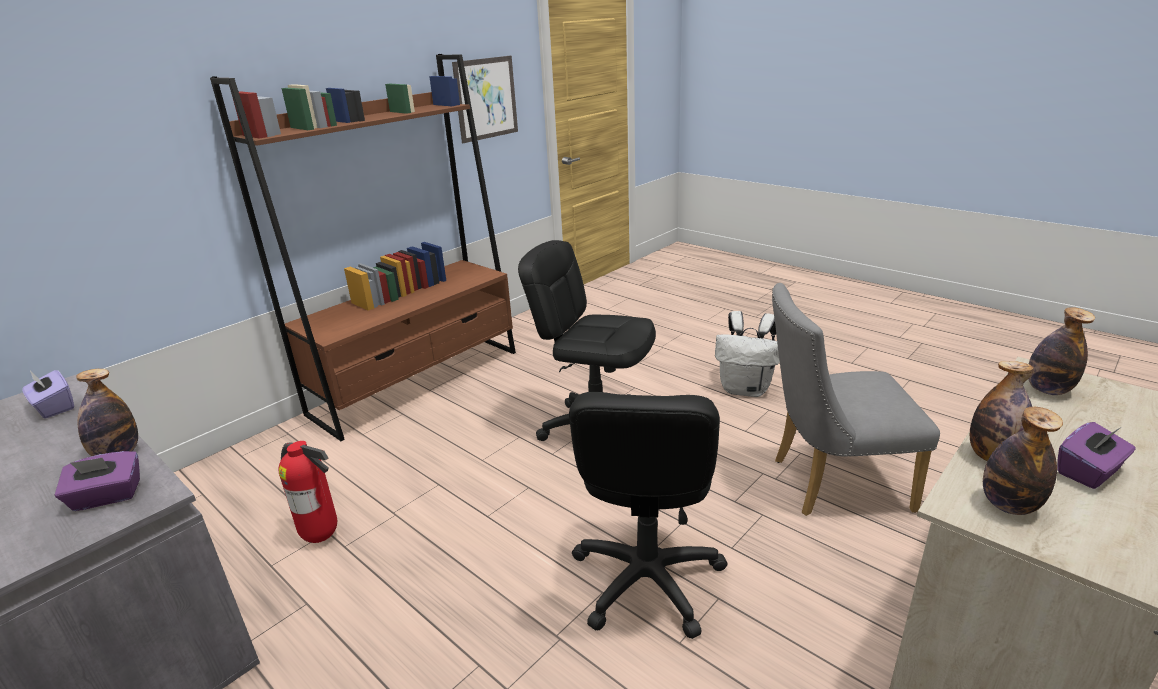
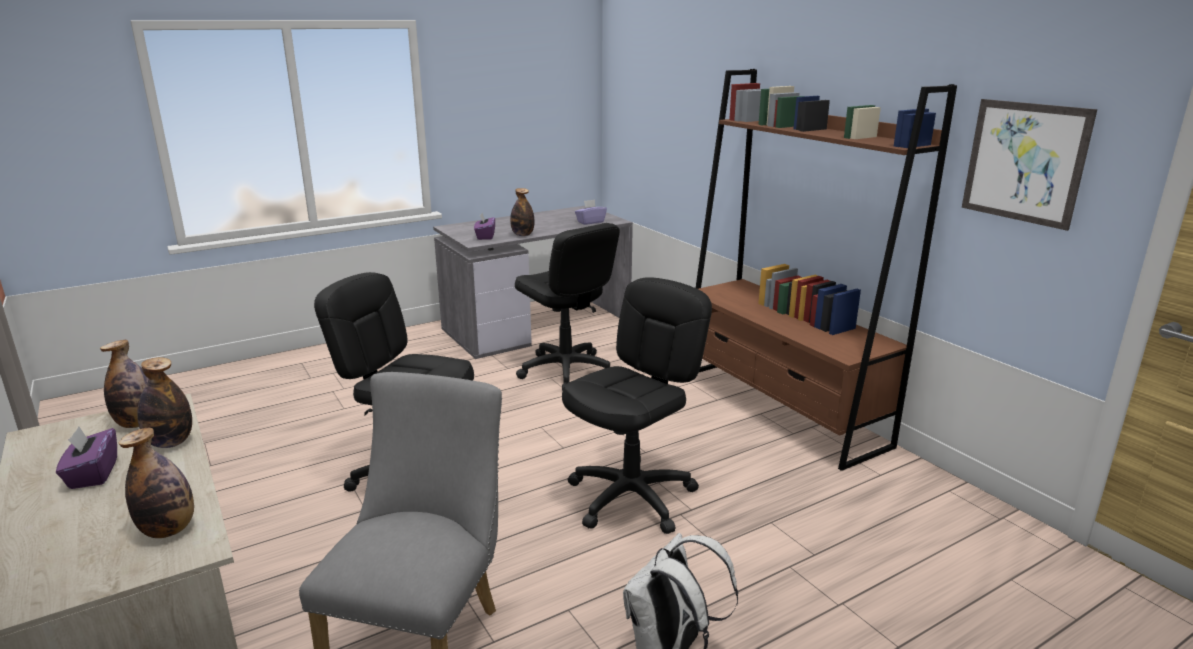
camera: 105 degrees right, 5 degrees down
fire extinguisher [278,441,337,543] -> black office chair [515,223,620,391]

